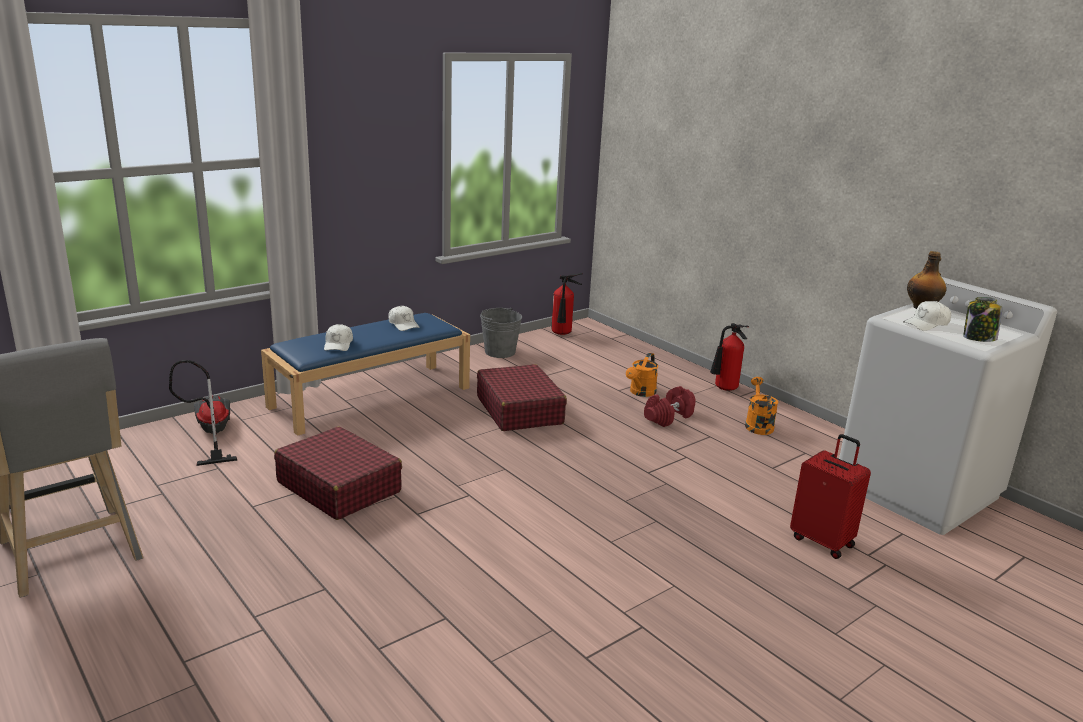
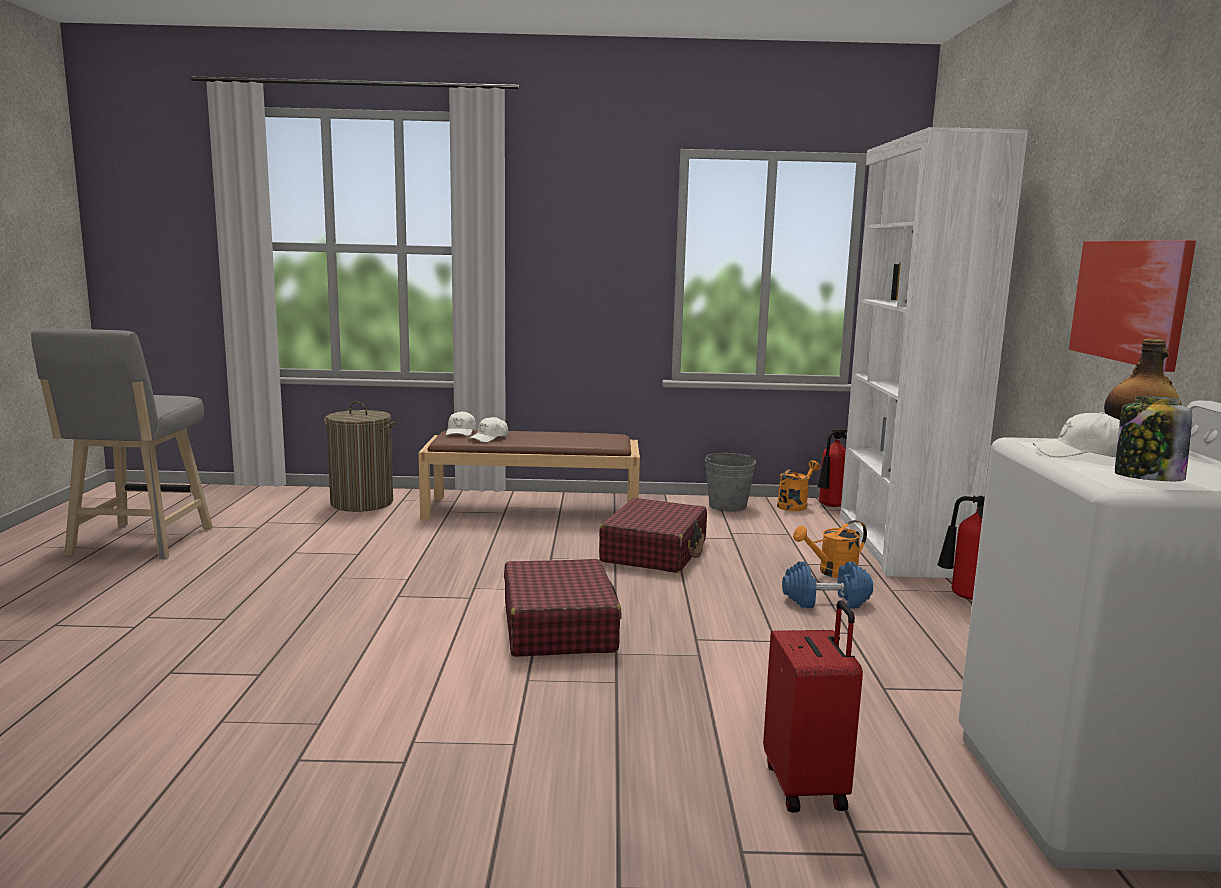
camera: 40 degrees right, 10 degrees down
vacuum cleaner [169,360,238,466] -> laundry basket [324,401,396,512]
blue bench [261,313,470,436] -> brown bench [418,430,640,520]
red suitcase [274,427,402,520] -> red suitcase moved to [504,559,622,657]
white cap [389,306,420,331] -> white cap moved to [446,411,476,436]
red dumbbell [644,386,696,427] -> blue dumbbell [782,561,873,608]
orange watering can [745,377,779,435] -> orange watering can moved to [777,460,820,511]
none -> white bookcase [840,127,1028,578]
none -> picture [1069,240,1196,372]

